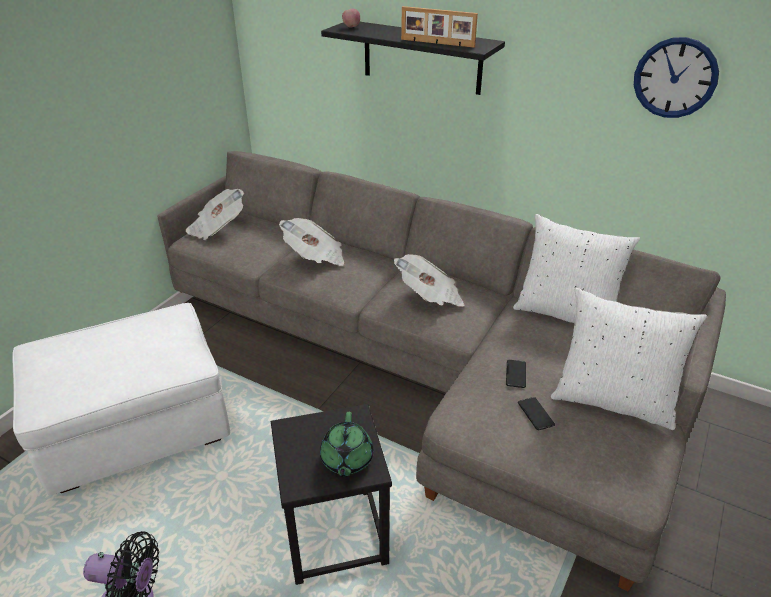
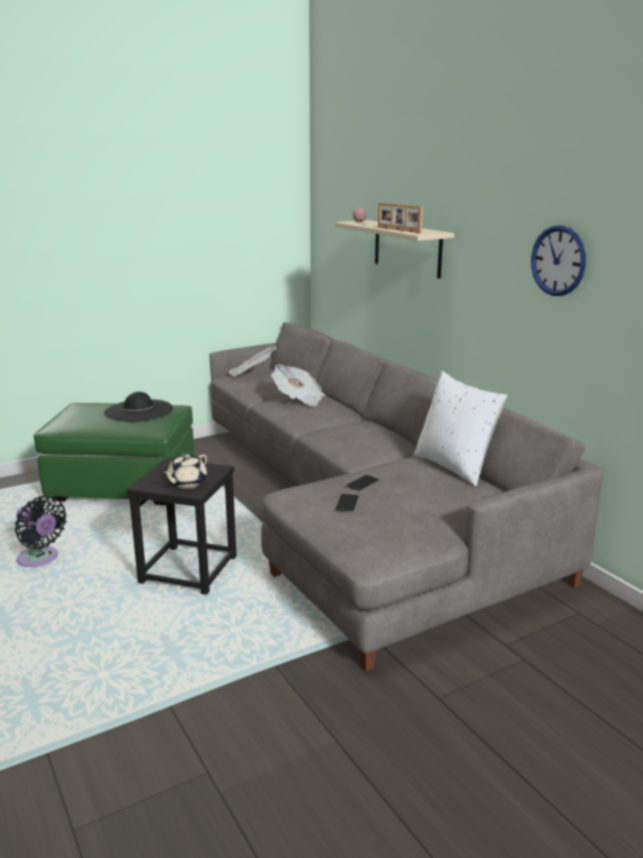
camera: 30 degrees right, 15 degrees down
white ottoman [12,303,230,495] -> green ottoman [33,403,194,505]
green teapot [320,412,373,477] -> beige teapot [162,454,207,489]
black shelf [321,22,505,95] -> beige shelf [335,220,454,278]
newspaper [394,254,464,307] -> none
white pillow [551,288,707,430] -> none
none -> black hat [104,392,173,422]

